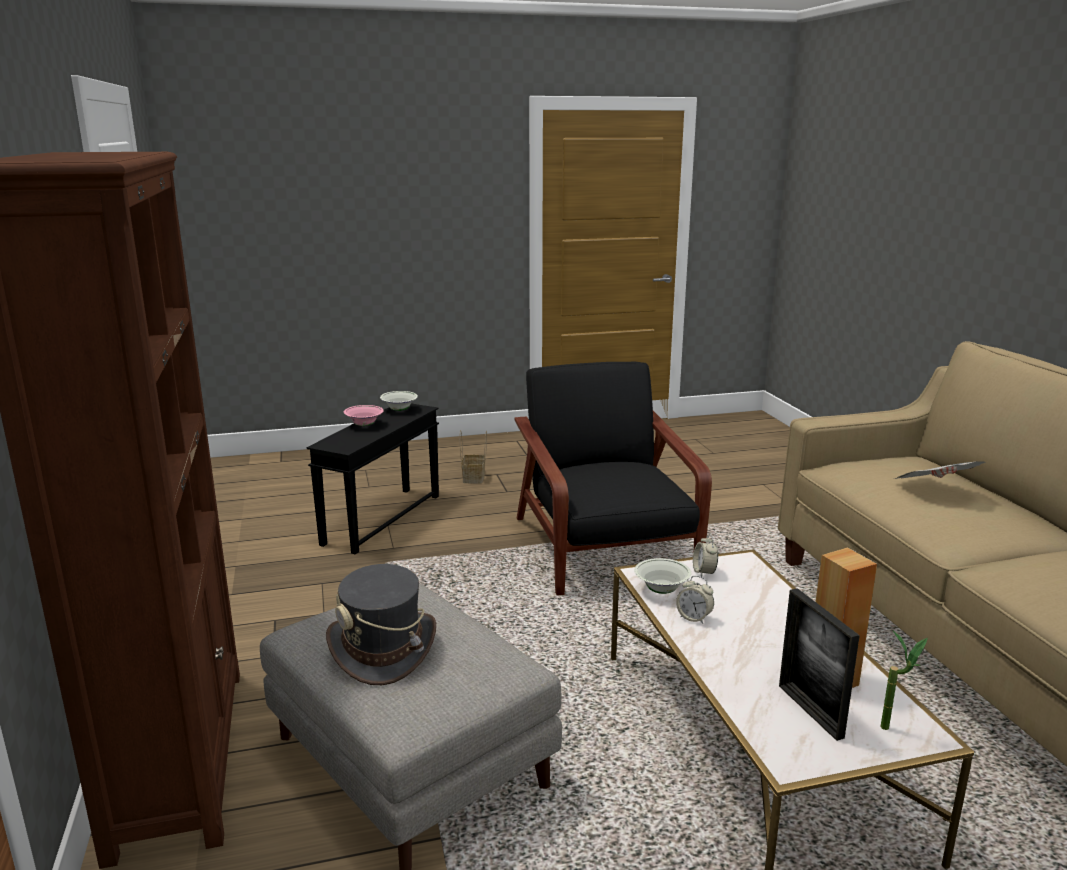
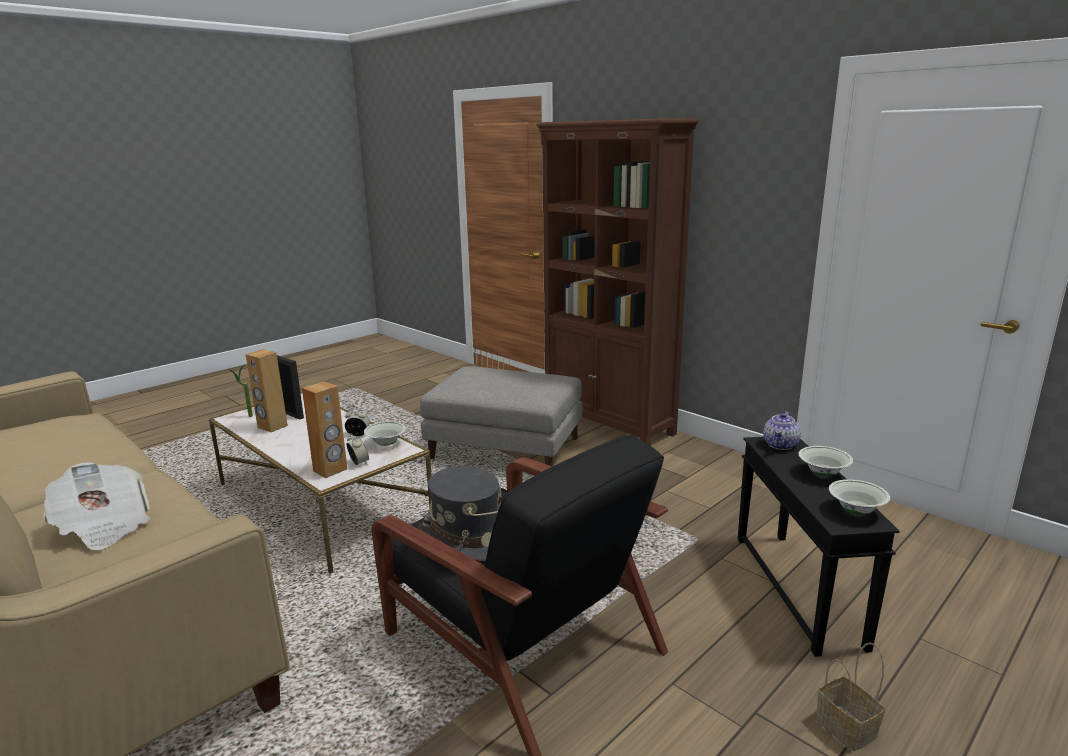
camera: 150 degrees right, 0 degrees up
grey hat [326,564,436,685] -> grey hat moved to [418,466,502,562]
pink bowl [344,405,384,426] -> white bowl [799,446,853,477]
none -> brown speaker [302,381,348,478]
none -> teapot [763,411,801,450]

